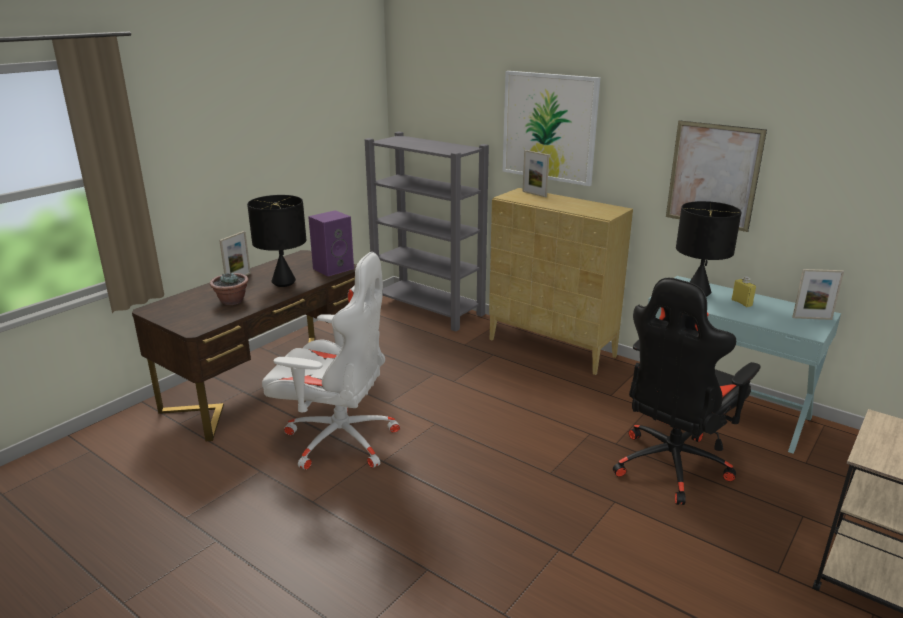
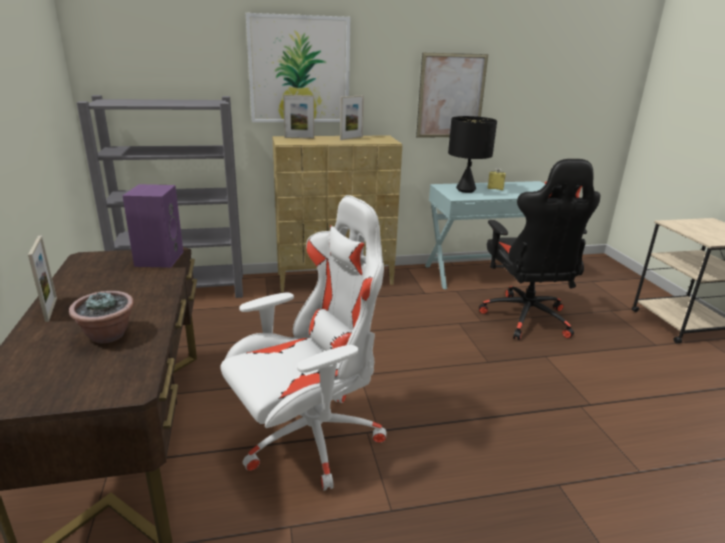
camera: 50 degrees left, 0 degrees up
black table lamp [247,195,306,287] -> none
picture frame [792,269,844,320] -> picture frame moved to [340,95,364,140]

